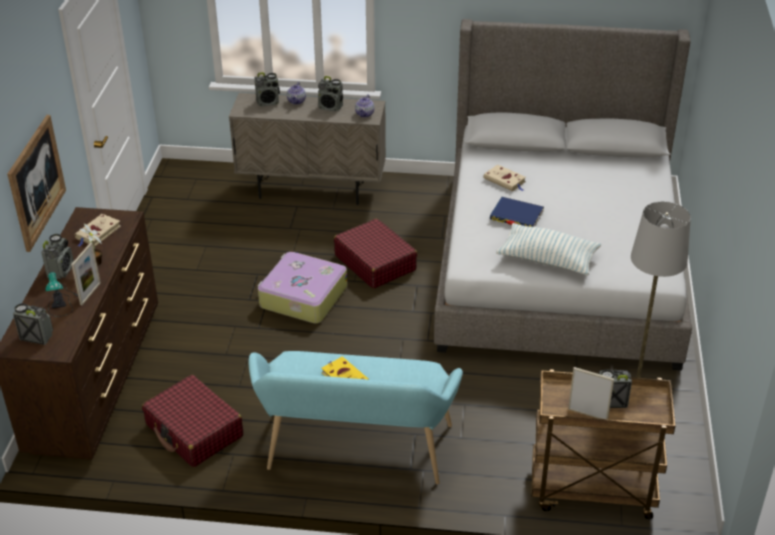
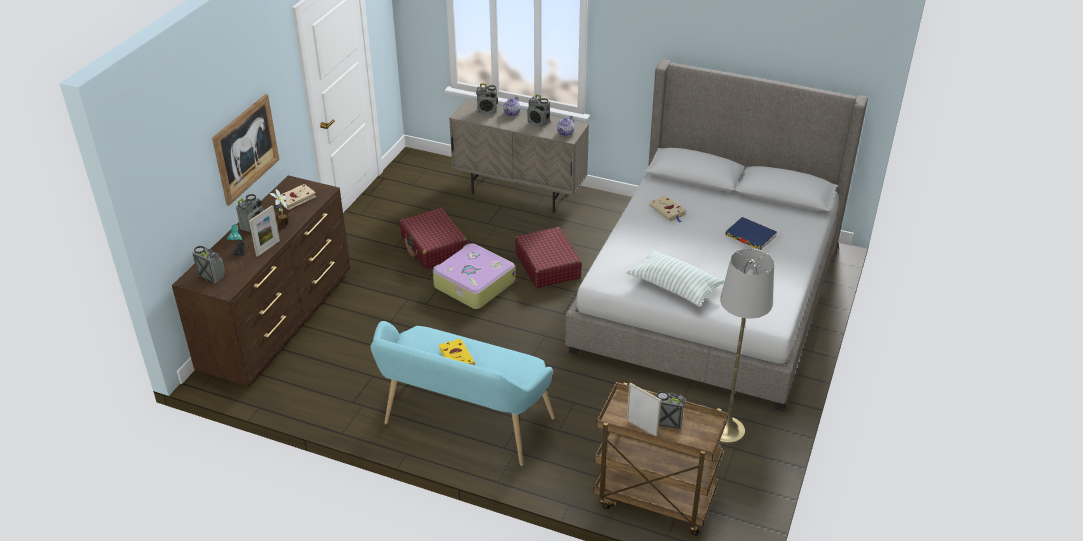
camera: 15 degrees right, 0 degrees up
red suitcase [142,375,243,467] -> red suitcase moved to [400,208,467,269]
blue book [490,197,544,227] -> blue book moved to [725,217,777,250]

